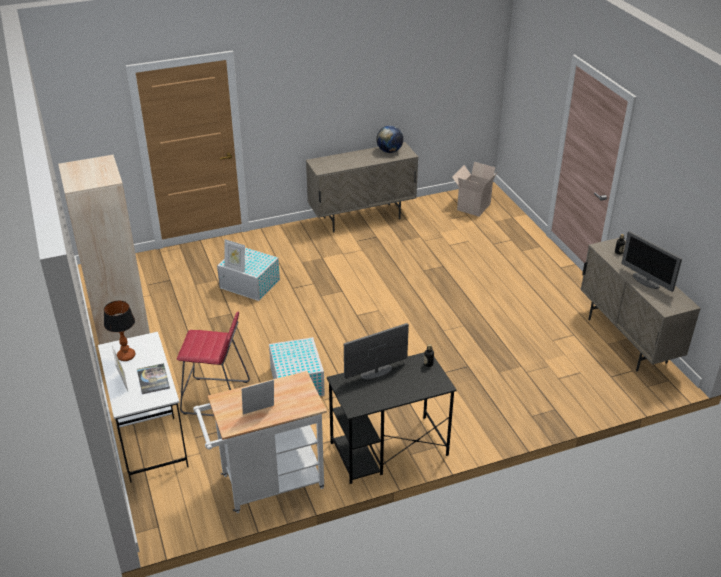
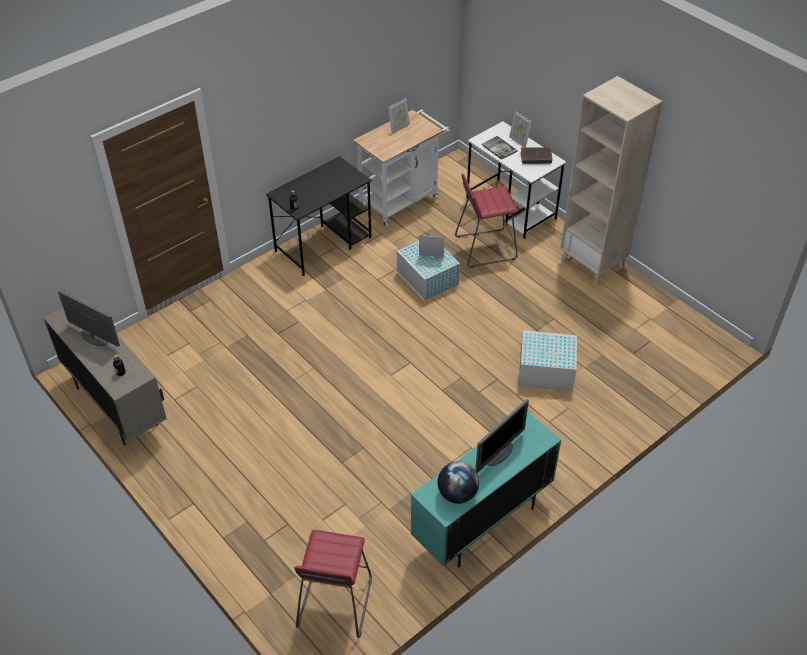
camera: 160 degrees right, 10 degrees up
table lamp [104,300,135,361] -> brown book [521,147,552,164]
picture frame [225,239,245,272] -> picture frame moved to [419,235,444,257]
beige cabinet [306,142,418,233] -> turquoise cabinet [411,411,562,568]
monitor [344,323,409,380] -> monitor moved to [475,399,529,473]
cardboard box [452,162,497,217] -> red stool [294,530,372,638]

